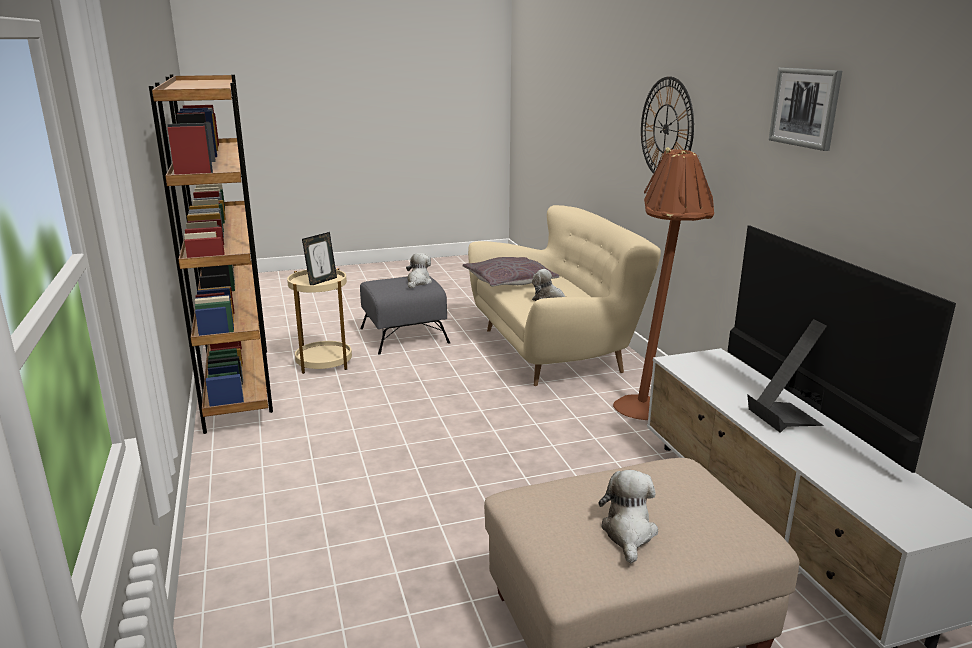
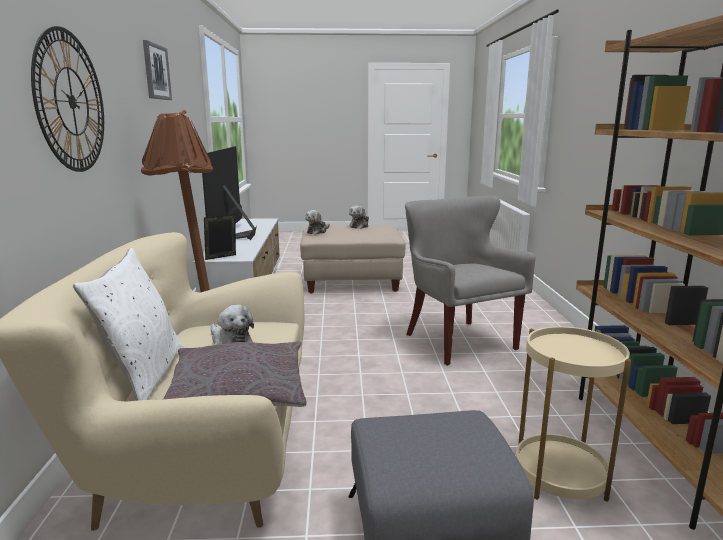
camera: 165 degrees left, 5 degrees down
picture frame [302,232,337,285] -> picture frame moved to [204,214,236,260]
plush toy [406,253,432,288] -> plush toy moved to [305,210,330,234]
none -> white pillow [73,248,183,401]
none -> grey armchair [405,196,536,366]

